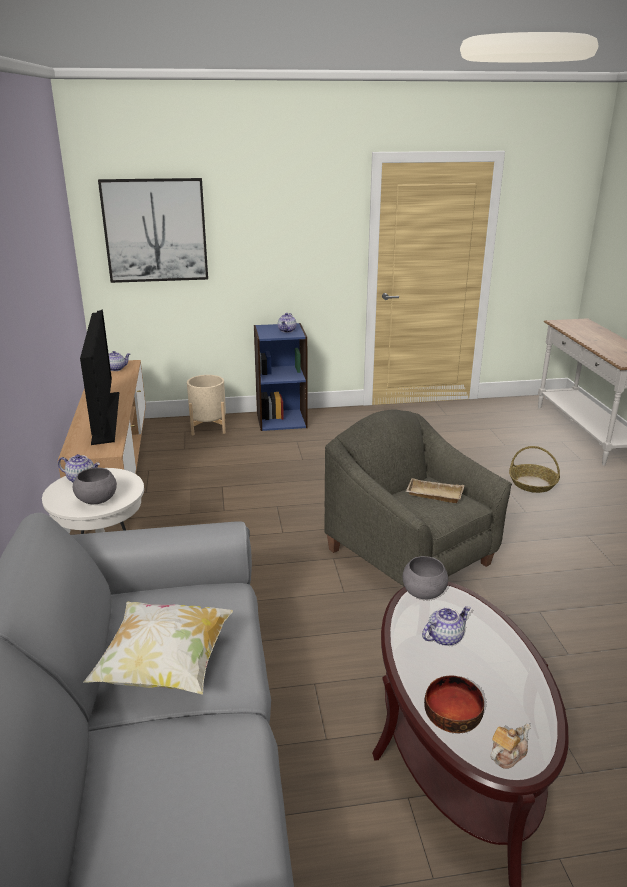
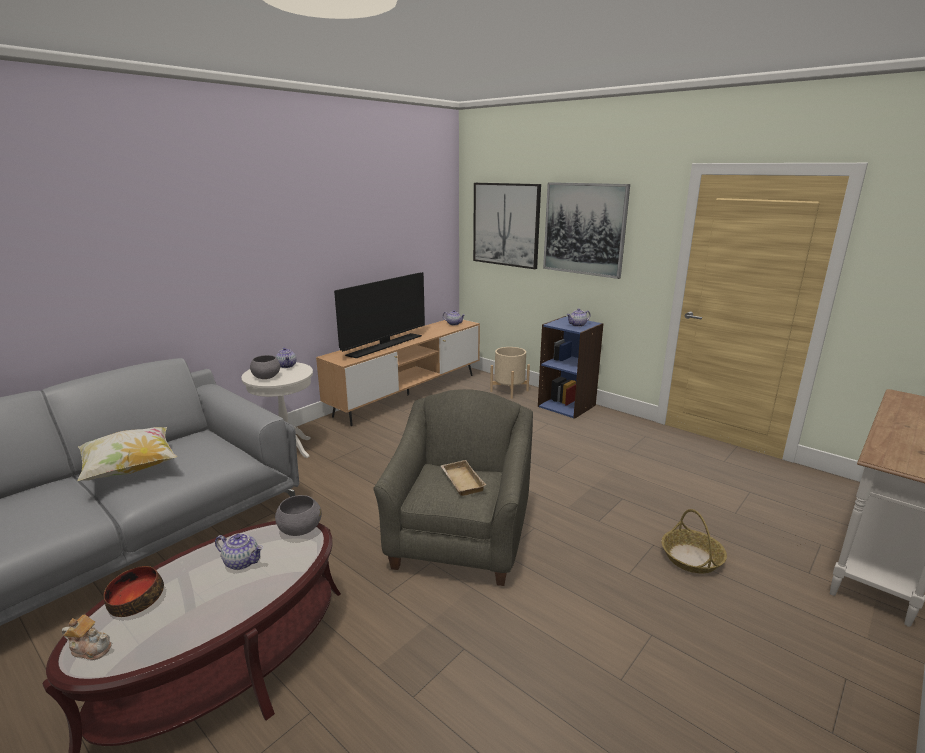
camera: 50 degrees right, 5 degrees down
none -> picture [543,182,630,279]

